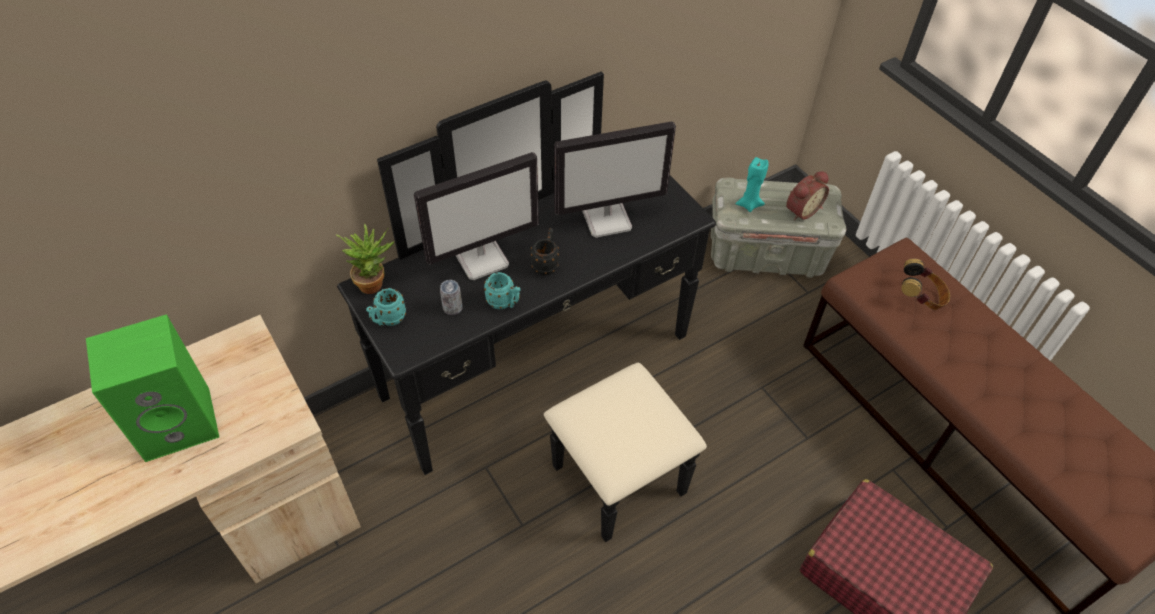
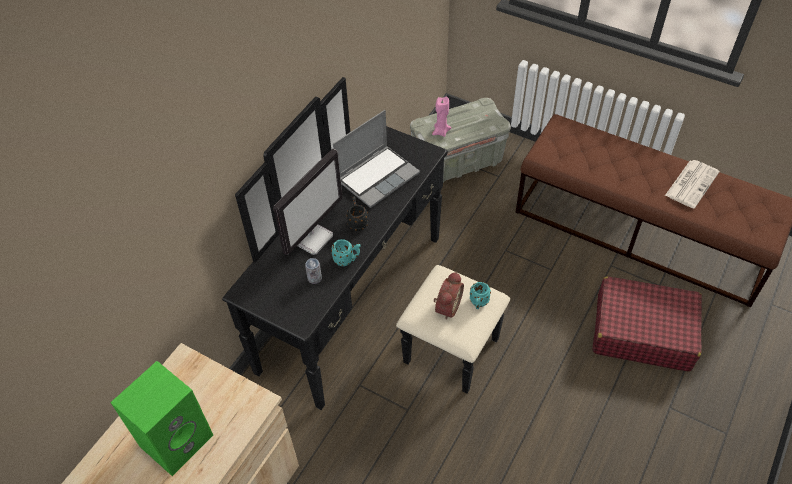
camera: 25 degrees left, 0 degrees up
potted plant [336,223,395,294] -> none
turquoise mug [366,288,406,326] -> turquoise mug moved to [470,282,491,309]
monitor [554,121,676,238] -> laptop [333,110,420,208]
turquoise candle [735,157,769,212] -> pink candle [432,97,451,137]
alarm clock [786,171,829,221] -> alarm clock moved to [434,272,464,320]
headphones [901,259,950,310] -> none
none -> newspaper [665,160,720,208]

